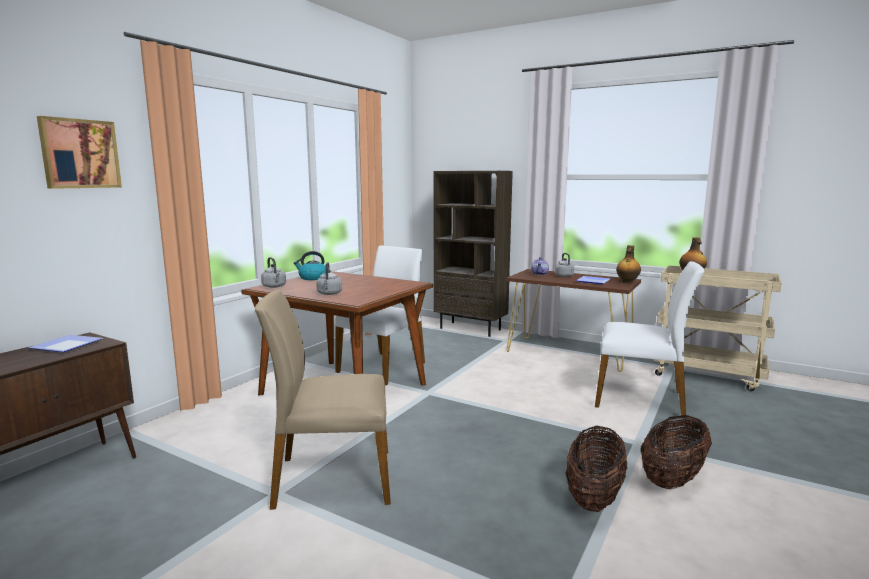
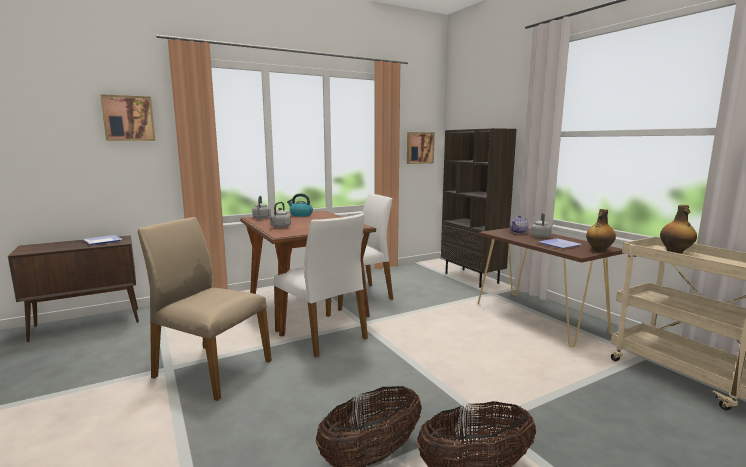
camera: 30 degrees right, 0 degrees up
white chair [595,261,704,419] -> white chair moved to [274,213,368,357]
none -> picture [407,132,435,164]

